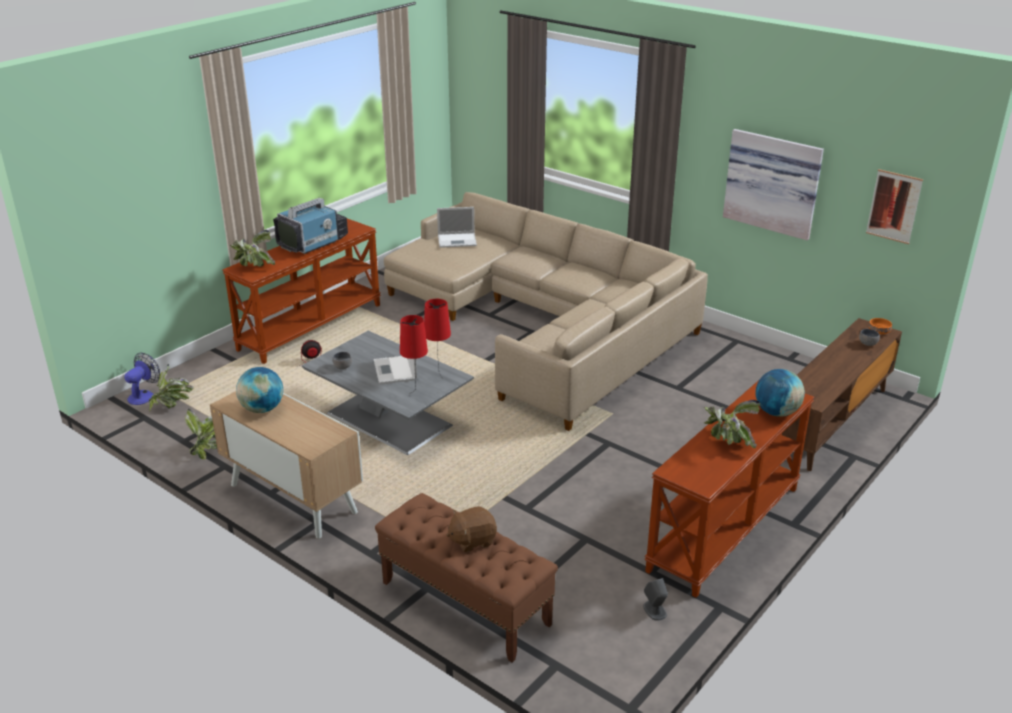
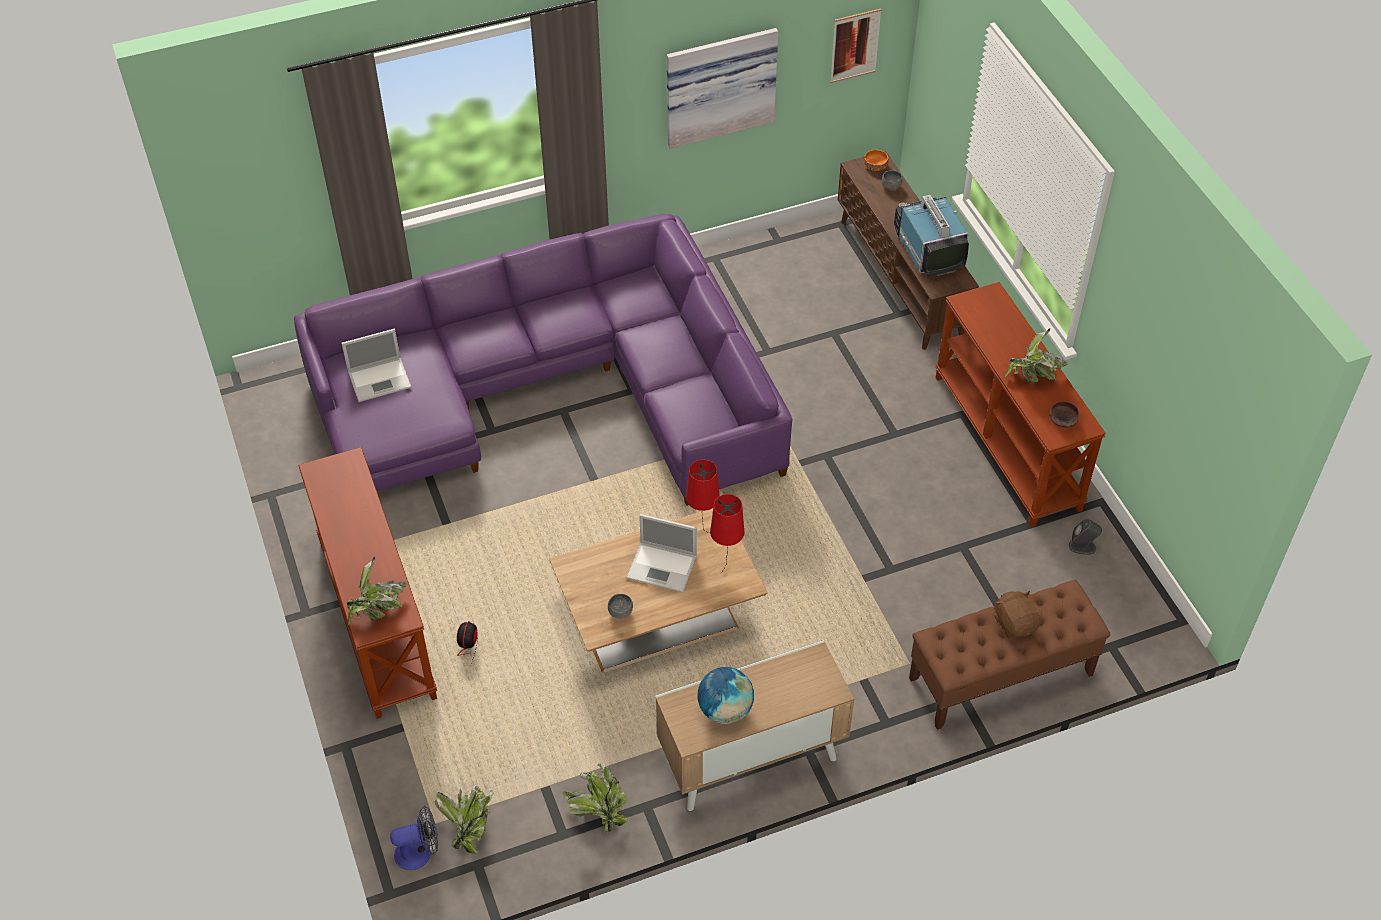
camera: 60 degrees left, 20 degrees up
fan [124,352,160,405] -> fan turned 105 degrees clockwise [390,806,438,870]
television [273,198,348,254] -> television moved to [894,195,969,276]
grey coffee table [302,331,474,455] -> brown coffee table [549,508,768,673]
beige sofa [384,192,708,431] -> purple sofa [294,214,793,506]
laptop [437,207,477,248] -> laptop turned 45 degrees clockwise [342,329,411,402]
brown plush toy [446,506,497,553] -> brown plush toy turned 150 degrees clockwise [994,591,1040,638]
globe [755,369,805,417] -> none
none -> brown bowl [1050,401,1079,428]

